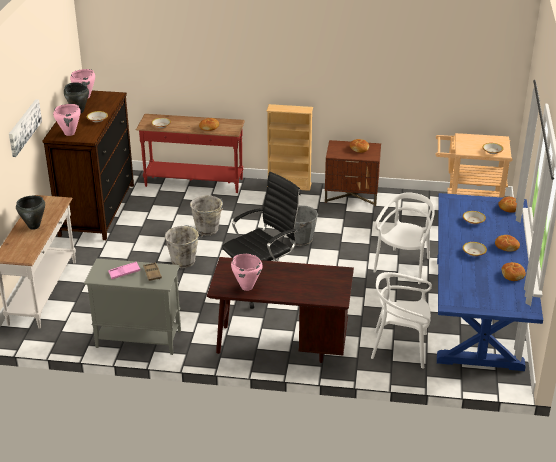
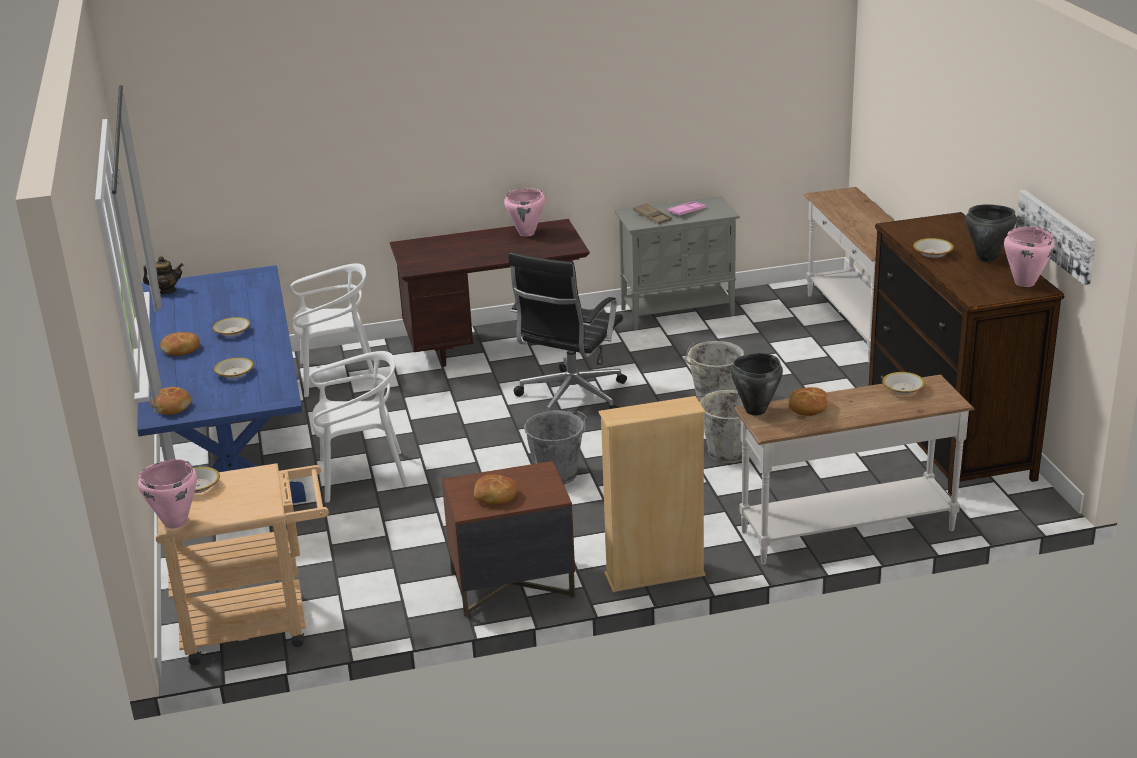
camera: 160 degrees right, 5 degrees down
picture [9,99,42,157] -> picture moved to [1016,190,1096,285]
black cooking pot [16,196,45,230] -> black cooking pot moved to [731,353,783,416]
pink cooking pot [53,104,81,136] -> pink cooking pot moved to [138,459,197,529]
red console table [136,114,245,193] -> white console table [734,375,974,565]
white chair [373,192,435,284] -> white chair turned 105 degrees counterclockwise [309,351,408,503]
bread [501,262,526,281] -> none
none -> teapot [143,256,183,294]

